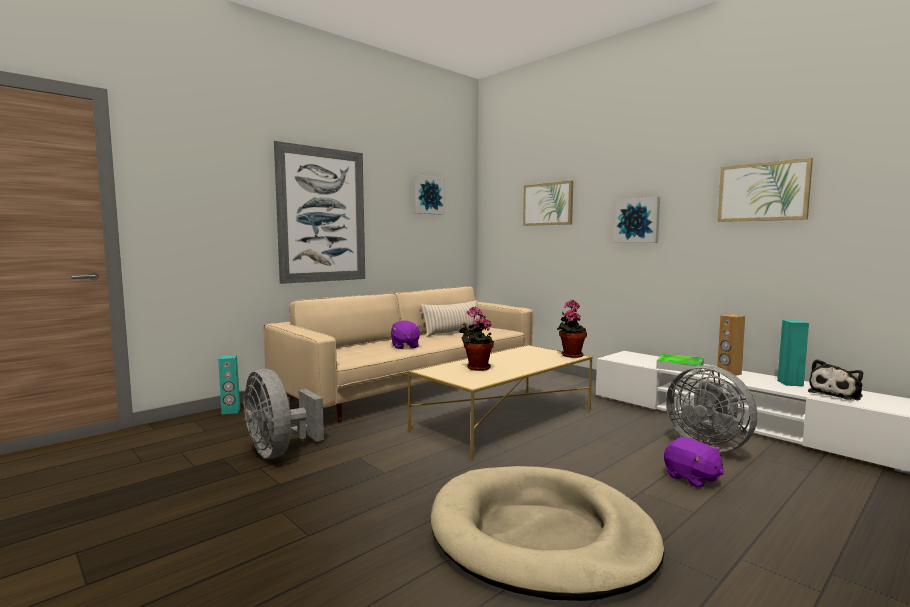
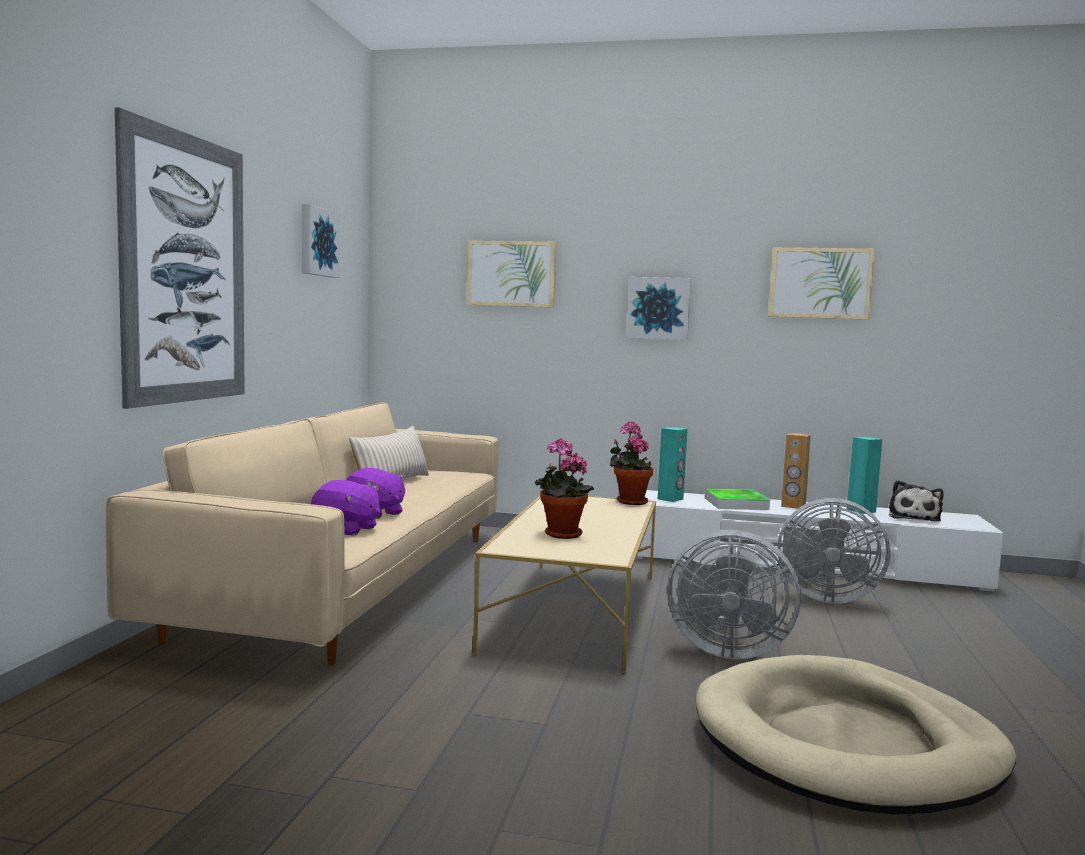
camera: 35 degrees left, 0 degrees up
turquoise speaker [218,355,240,415] -> turquoise speaker moved to [658,427,687,502]
grey fan [243,369,324,459] -> grey fan moved to [667,530,801,660]
purple plush toy [664,437,724,488] -> purple plush toy moved to [311,480,381,536]

